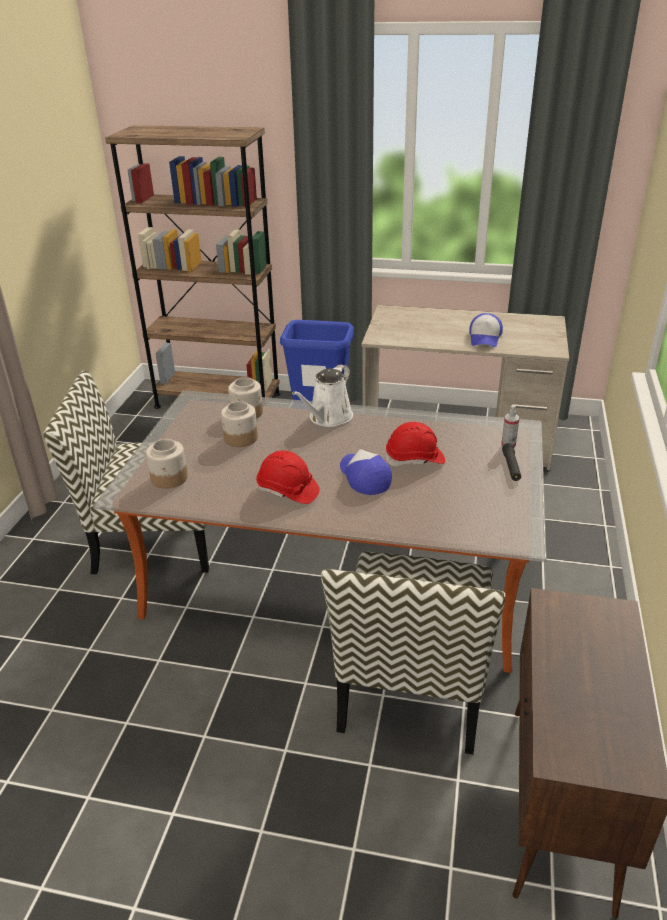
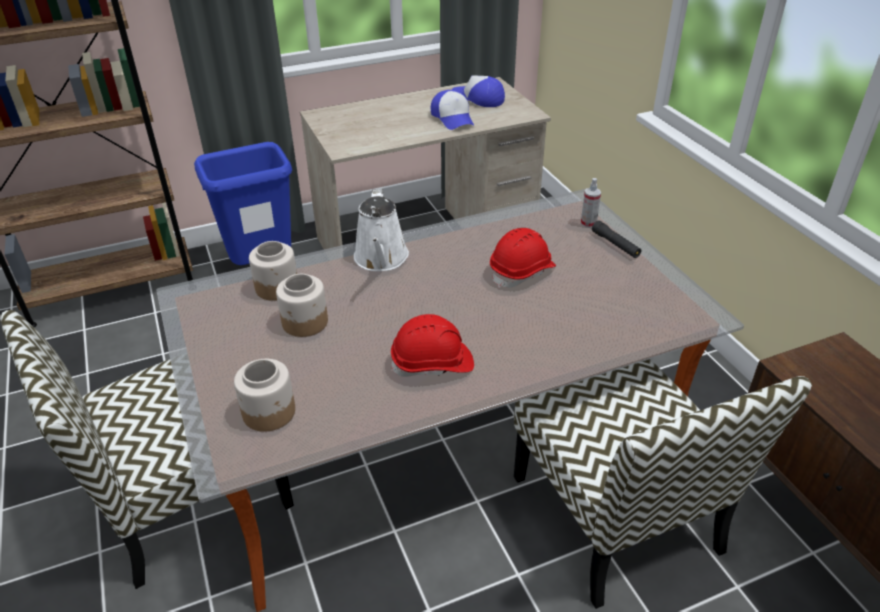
camera: 35 degrees left, 5 degrees up
cap [340,449,392,495] -> cap moved to [452,75,505,107]

